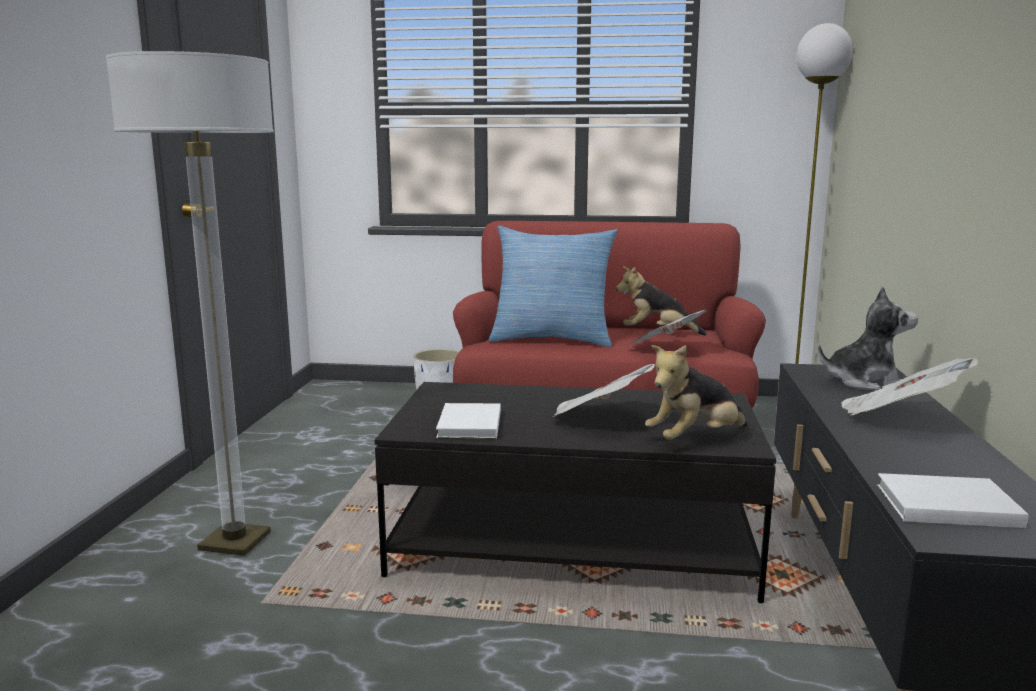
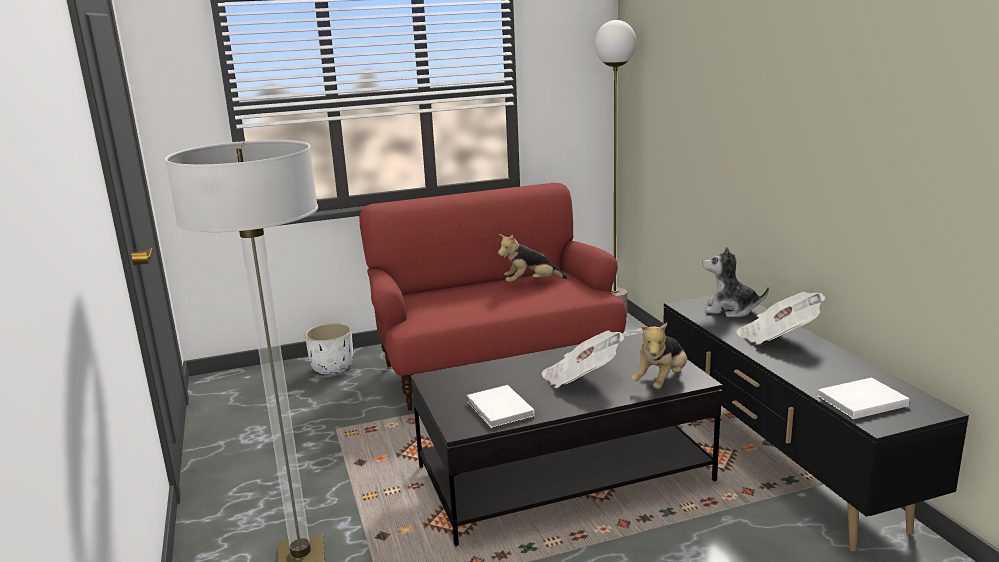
camera: 25 degrees left, 5 degrees up
pillow [489,226,618,347] -> none
newspaper [628,309,707,345] -> none
plush toy [818,287,918,391] -> plush toy turned 135 degrees counterclockwise [702,246,769,317]

